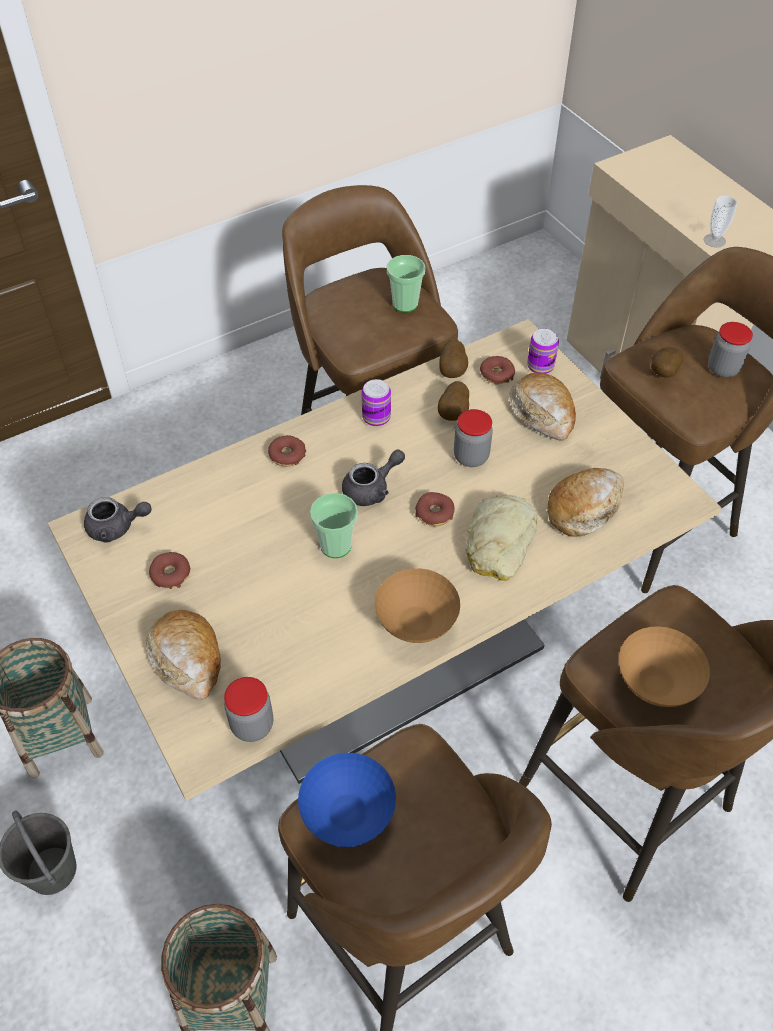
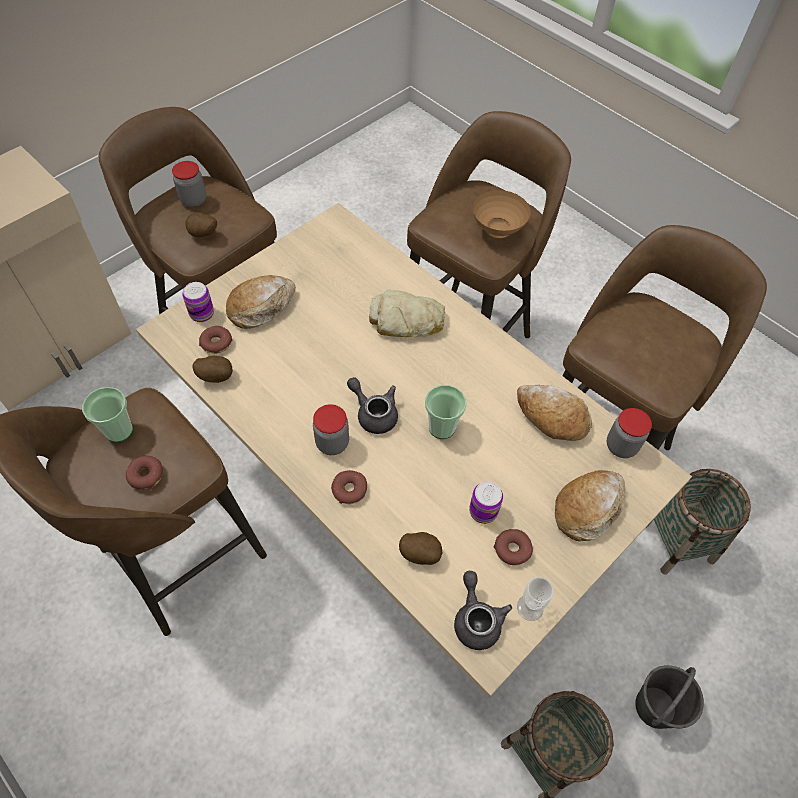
camera: 105 degrees left, 5 degrees up
blue bowl [298,753,396,847] -> none
can [362,379,391,427] -> can moved to [469,481,503,524]
brown bowl [375,568,460,643] -> none
donut [415,492,455,526] -> donut moved to [126,456,163,490]
potato [438,381,469,421] -> potato moved to [399,532,442,565]
jar [454,409,493,467] -> jar moved to [313,404,349,455]
bread [547,468,624,537] -> bread moved to [517,385,592,441]
cup [704,196,737,248] -> cup moved to [517,577,554,621]

